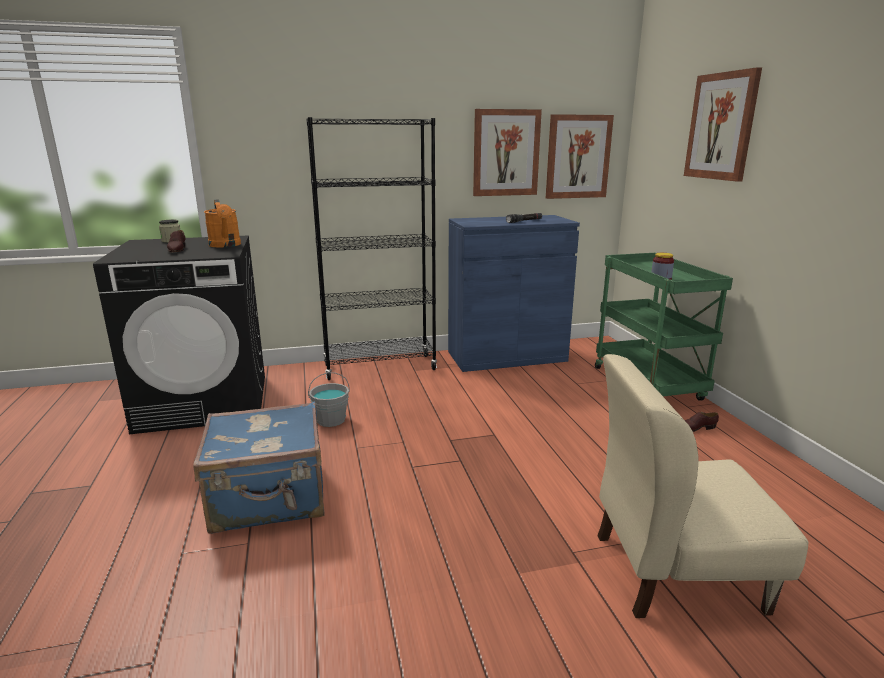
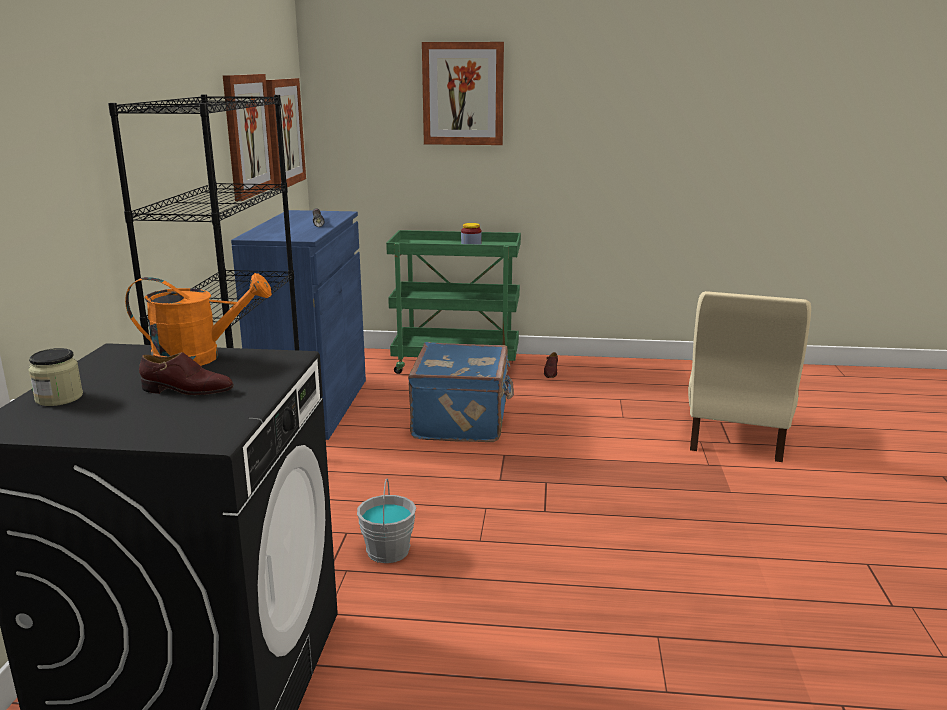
camera: 70 degrees left, 0 degrees up
blue suitcase [193,402,324,534] -> blue suitcase moved to [408,342,514,442]

